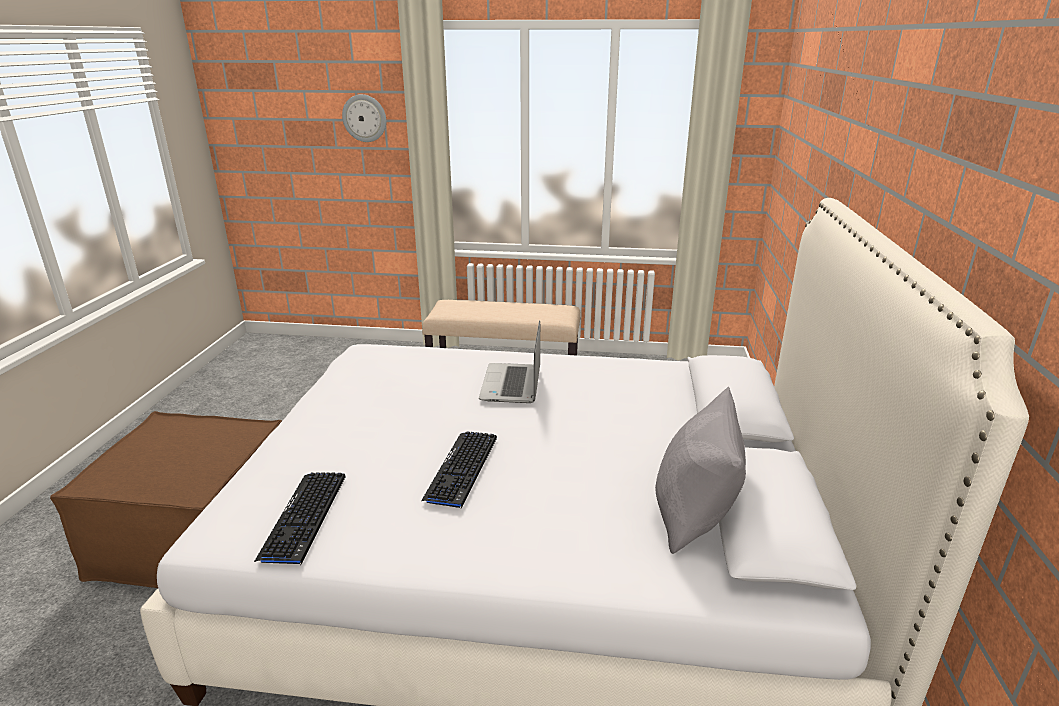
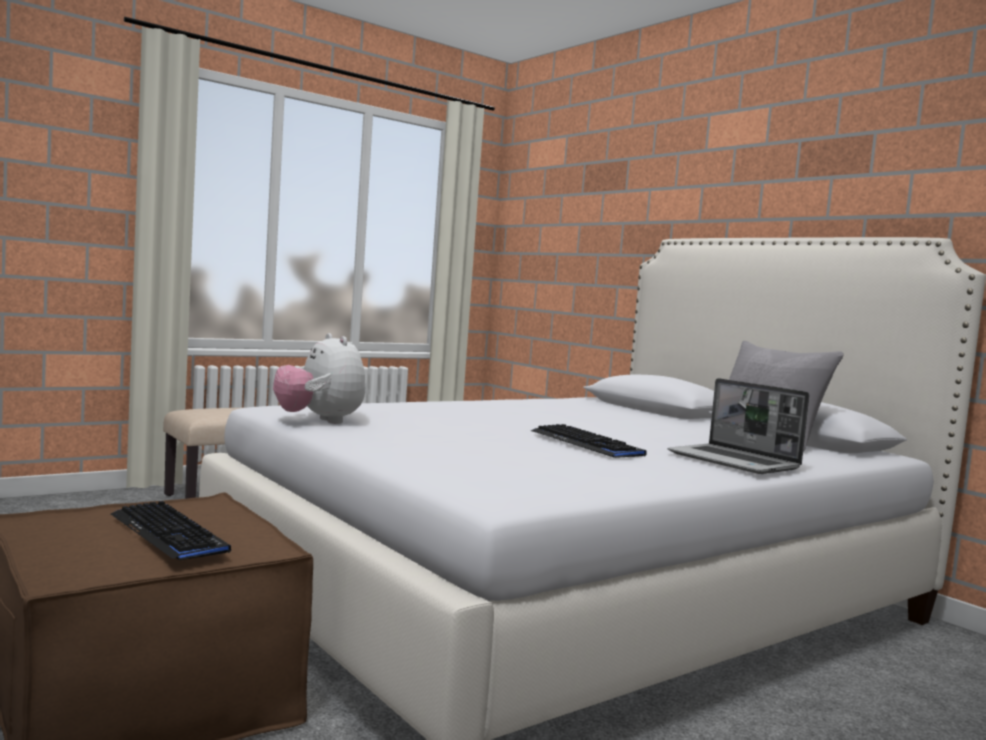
camera: 45 degrees left, 20 degrees down
keyboard [254,472,346,564] -> keyboard moved to [111,501,231,560]
wall clock [342,94,386,142] -> none
laptop [479,320,540,403] -> laptop moved to [668,378,809,474]
none -> plush toy [273,333,365,424]

